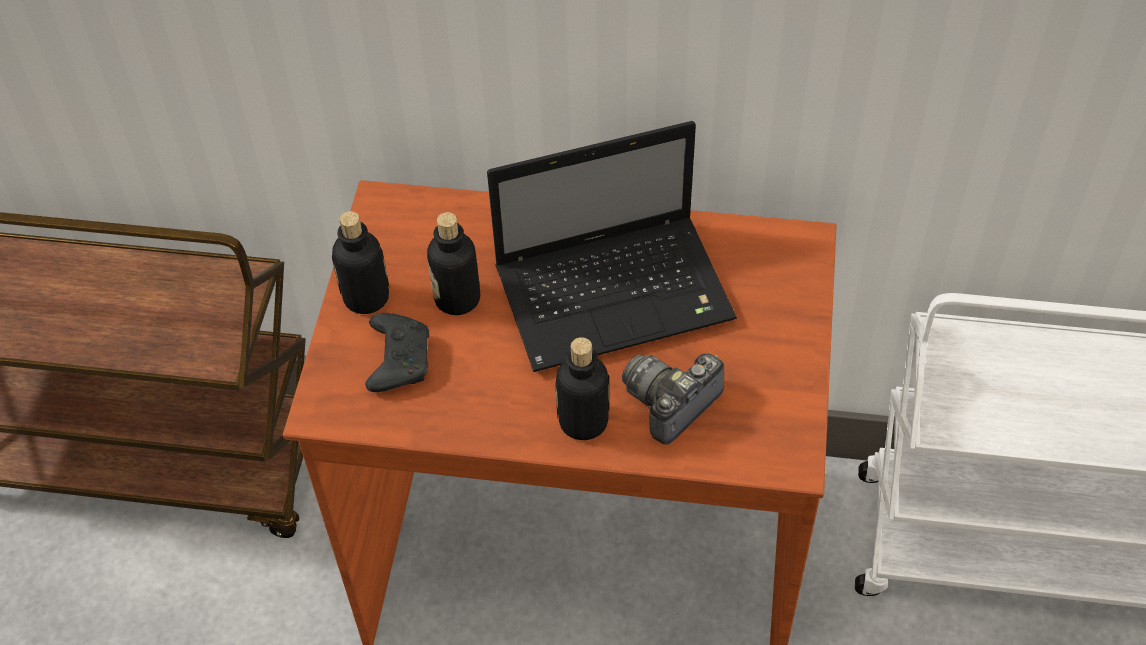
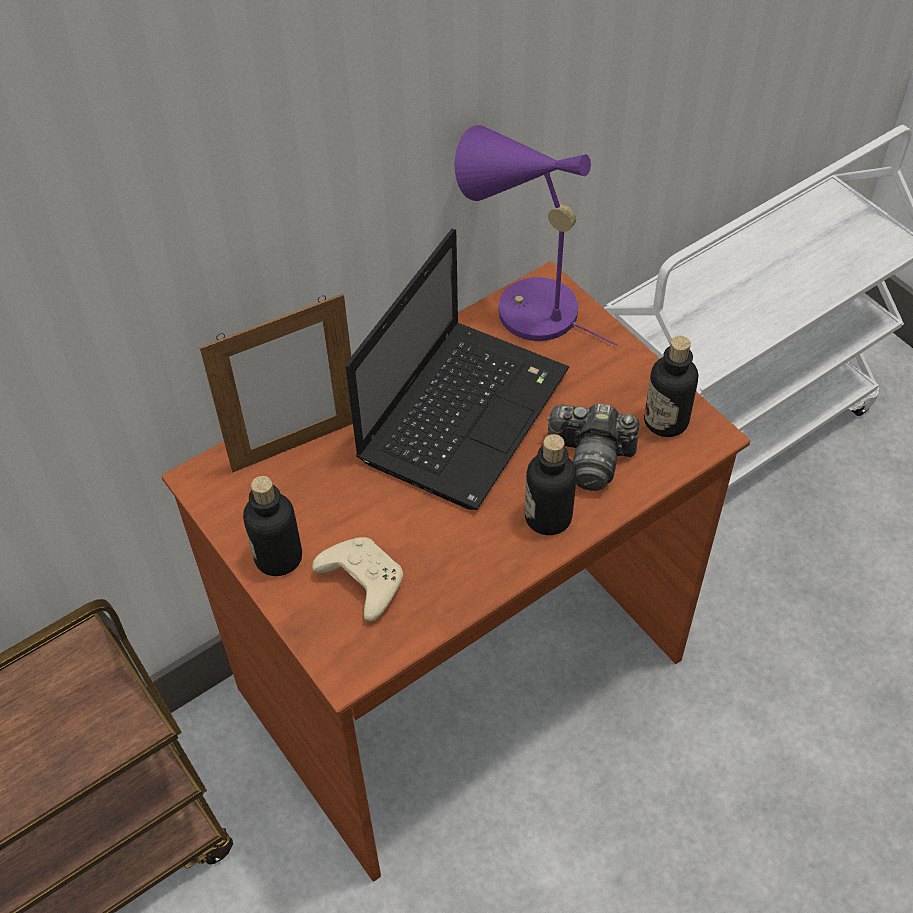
camera: 45 degrees left, 0 degrees up
black game controller [365,313,429,392] -> beige game controller [312,537,403,622]
bottle [427,212,480,315] -> bottle moved to [644,336,698,437]
camera [622,354,724,445] -> camera turned 75 degrees counterclockwise [546,404,640,491]
none -> picture frame [200,293,353,472]
none -> purple table lamp [455,125,618,346]

